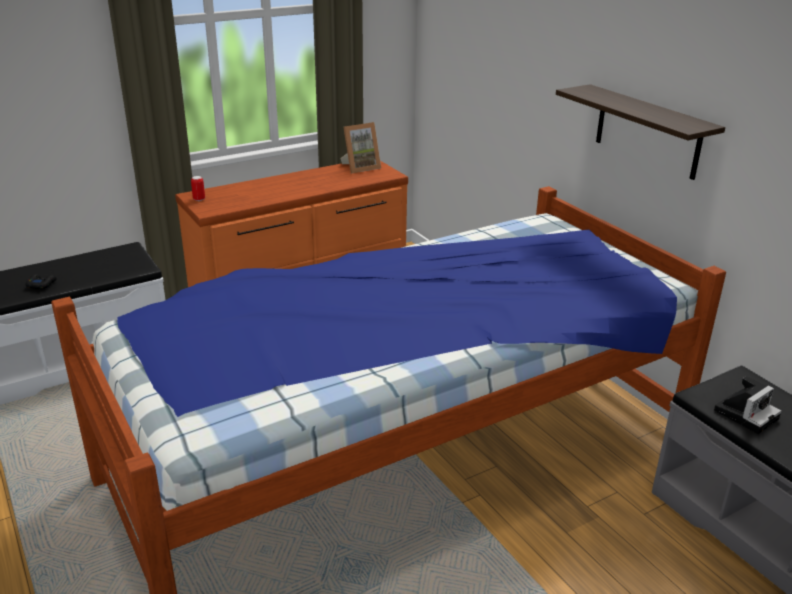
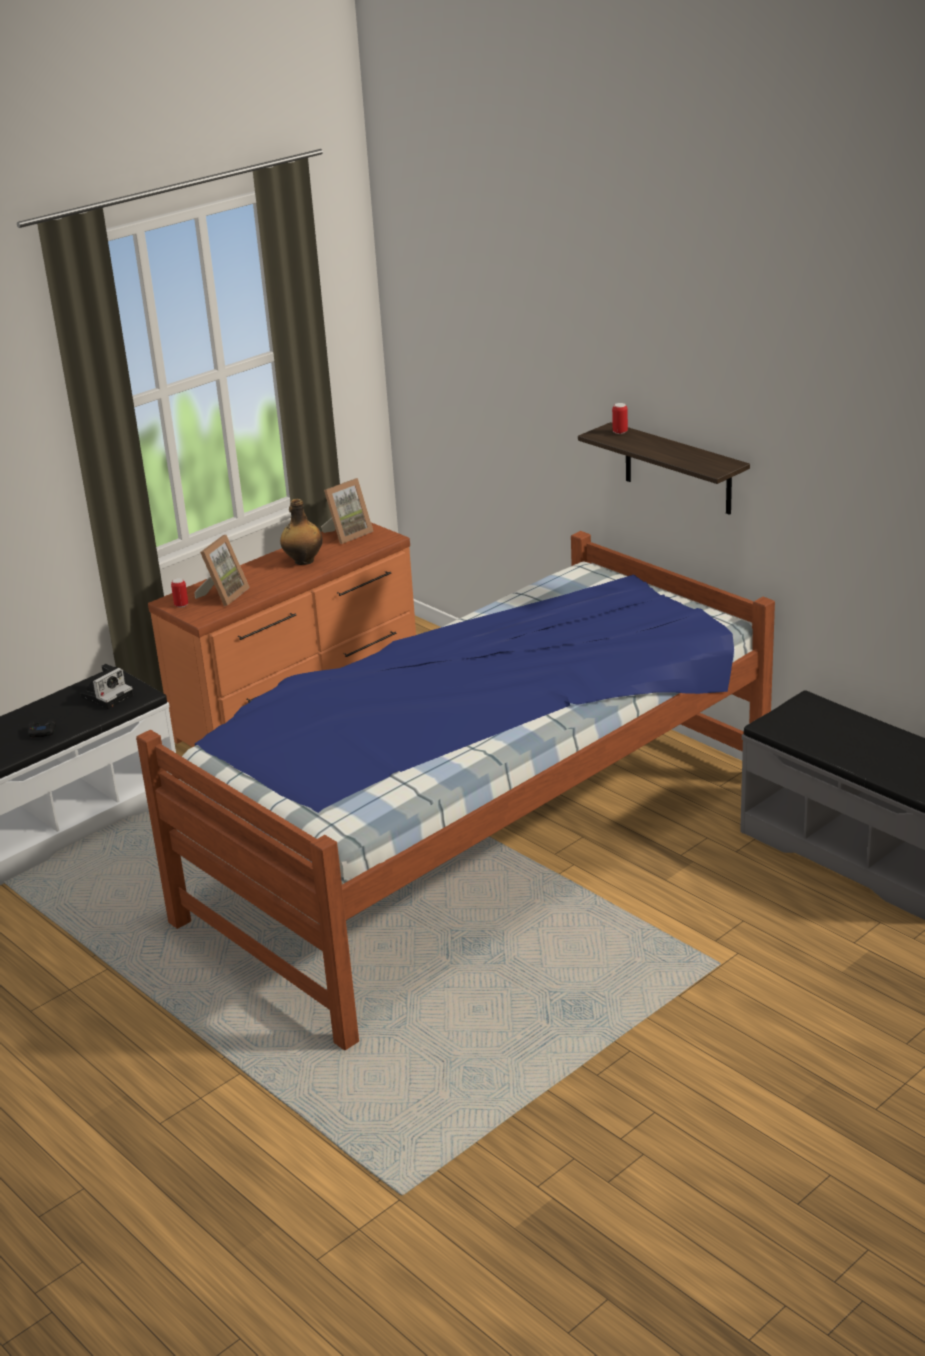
camera: 10 degrees left, 0 degrees up
camera [714,376,782,434] -> camera moved to [80,664,134,709]
none -> picture frame [194,535,250,606]
none -> bottle [280,499,323,565]
none -> can [612,403,628,434]

